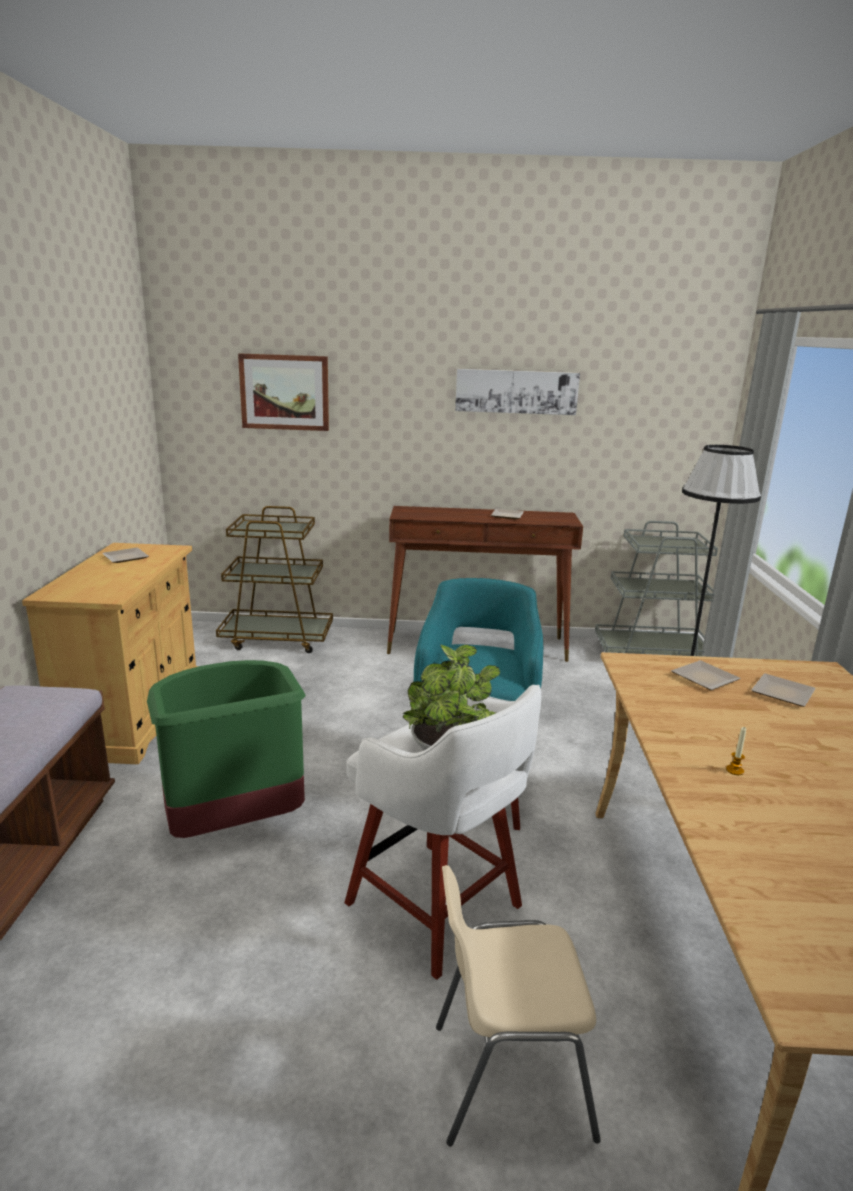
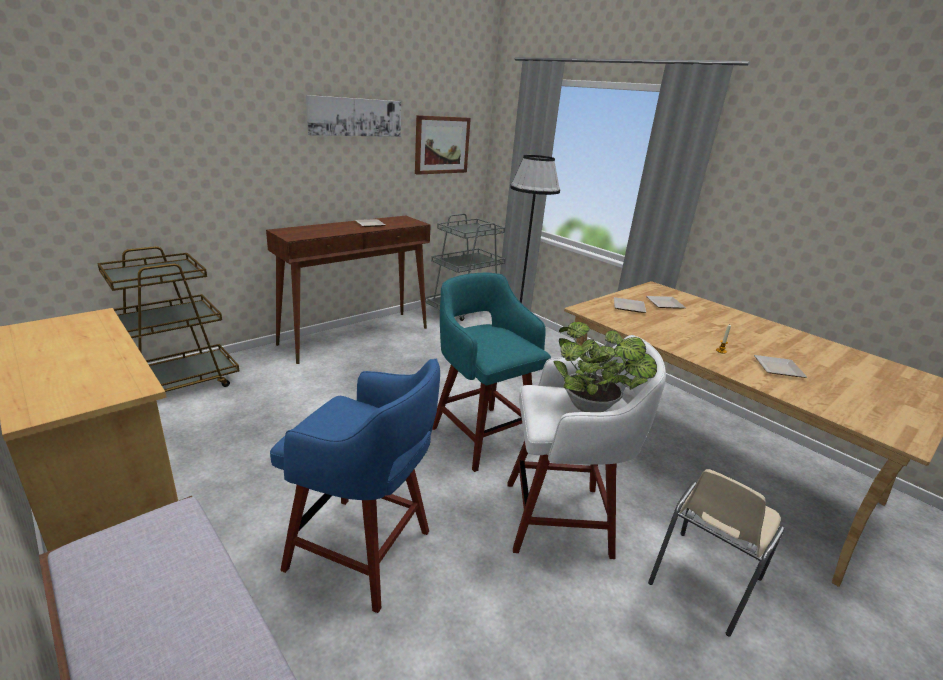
camera: 45 degrees left, 5 degrees up
plate [102,548,149,563] -> plate moved to [754,355,807,378]
green trash can [147,660,306,838] -> blue stool [270,359,440,613]
picture [238,354,329,431] -> picture moved to [415,115,471,175]

